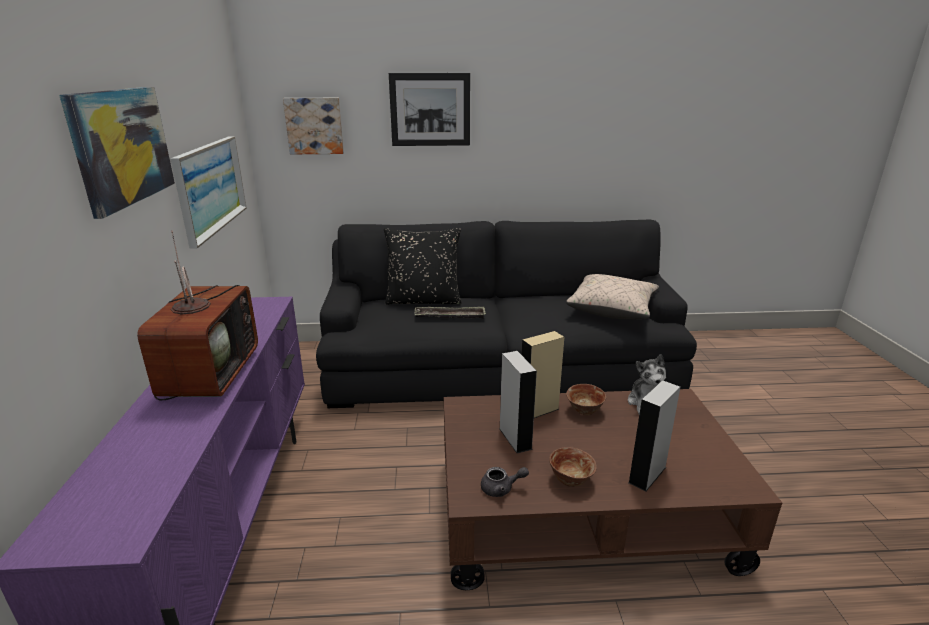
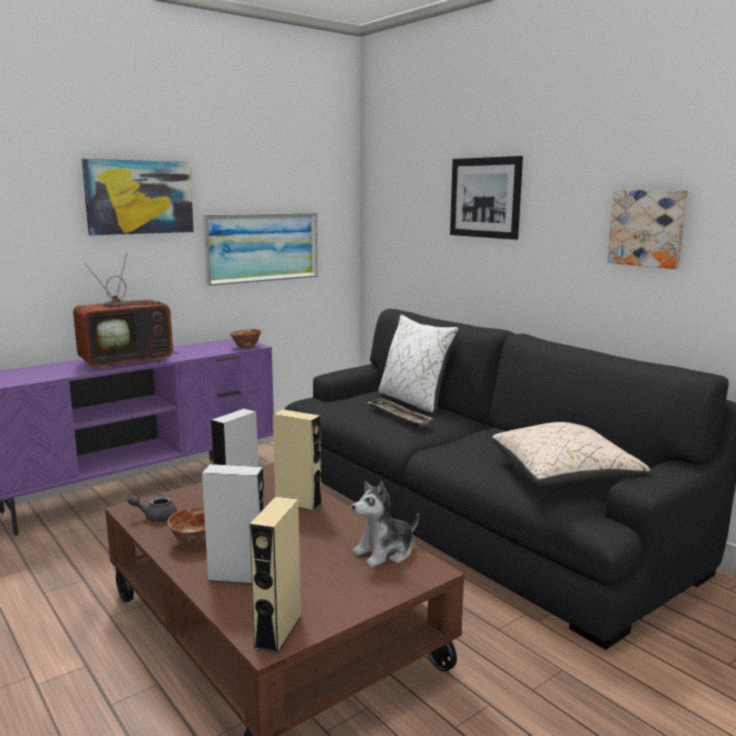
camera: 55 degrees right, 10 degrees down
picture [283,98,344,154] -> picture moved to [607,190,688,269]
black pillow [384,228,462,305] -> white pillow [378,314,458,414]
grey teapot [481,467,529,497] -> grey teapot turned 120 degrees clockwise [128,492,177,522]
bowl [566,384,606,415] -> bowl moved to [230,329,261,348]
none -> beige speaker [249,497,302,653]

